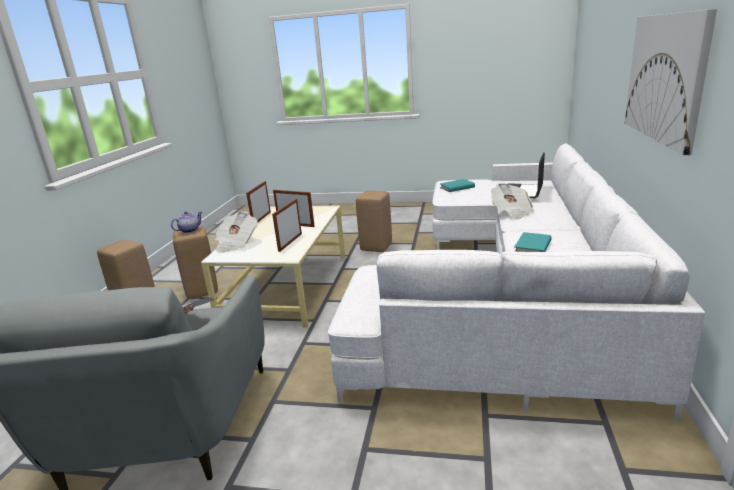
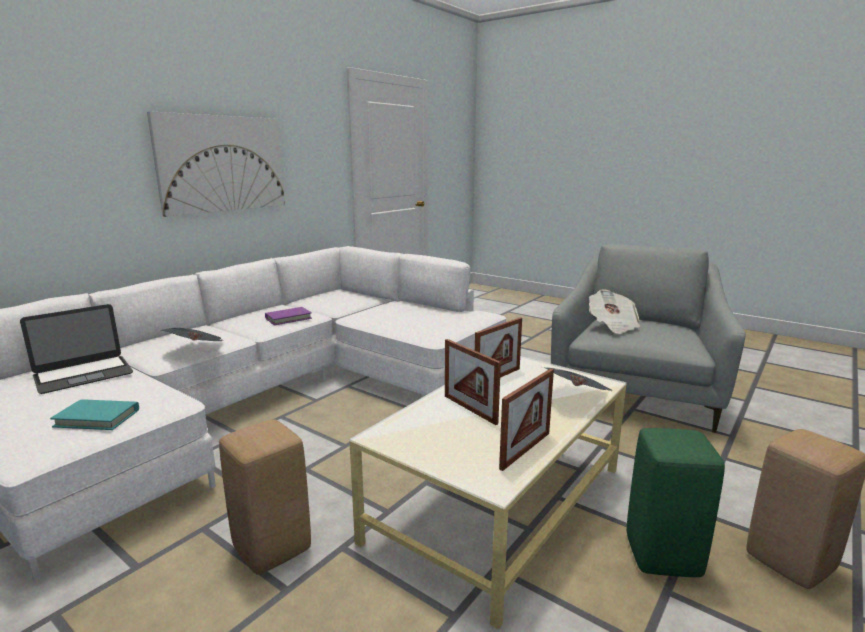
camera: 155 degrees left, 5 degrees down
teapot [171,211,202,233] -> none
beige stool [173,226,218,299] -> green stool [627,428,725,577]
turquoise book [514,232,552,252] -> purple book [265,307,312,325]

